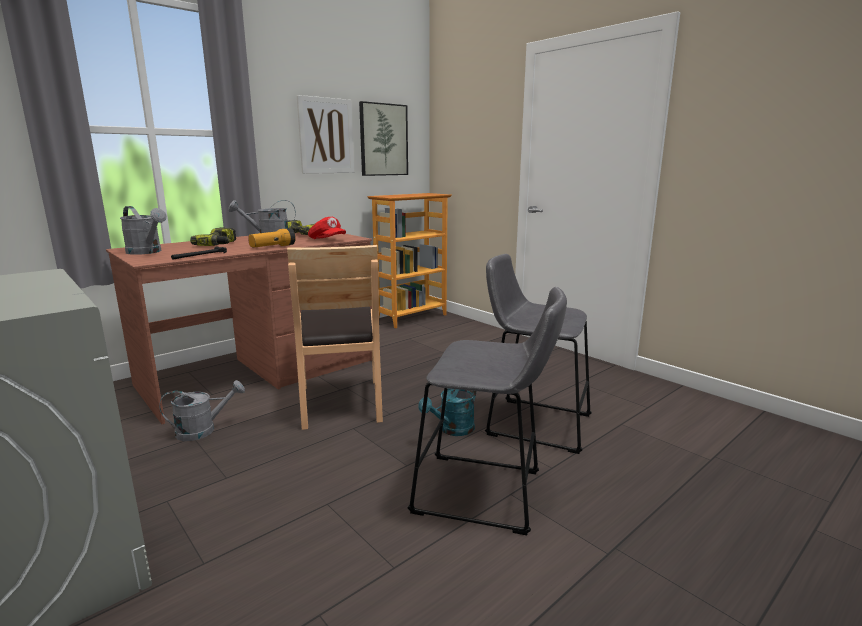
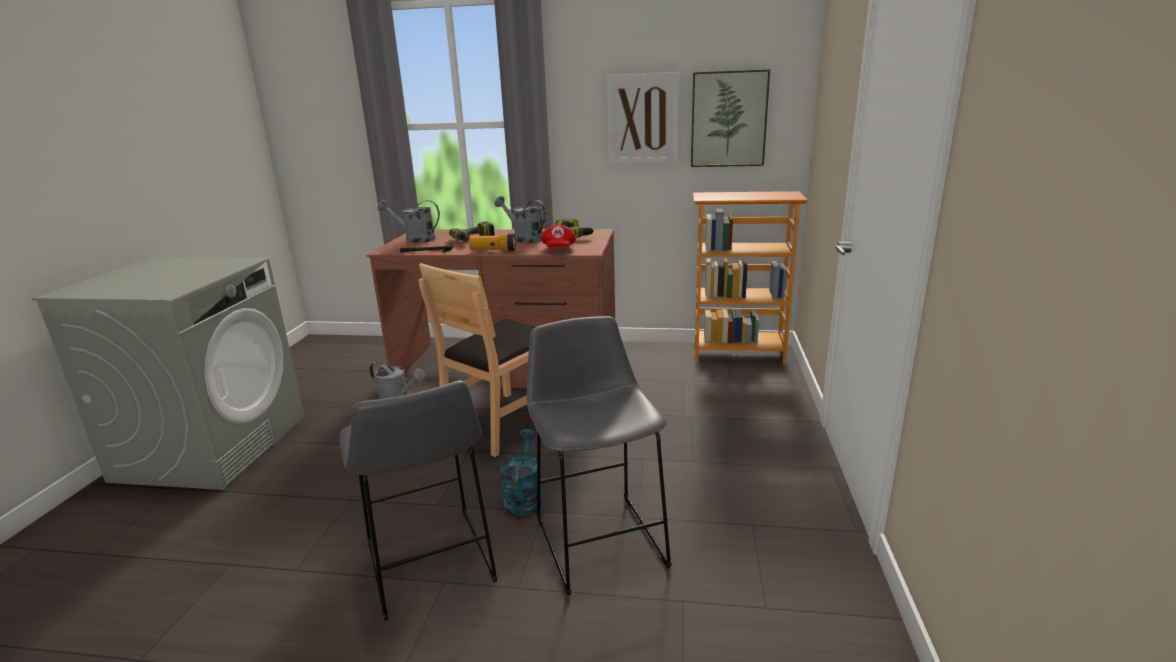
camera: 50 degrees right, 5 degrees up
grey watering can [120,206,167,255] -> grey watering can turned 105 degrees clockwise [378,200,440,243]
turquoise watering can [418,388,476,436] -> turquoise watering can turned 90 degrees clockwise [500,429,542,516]

